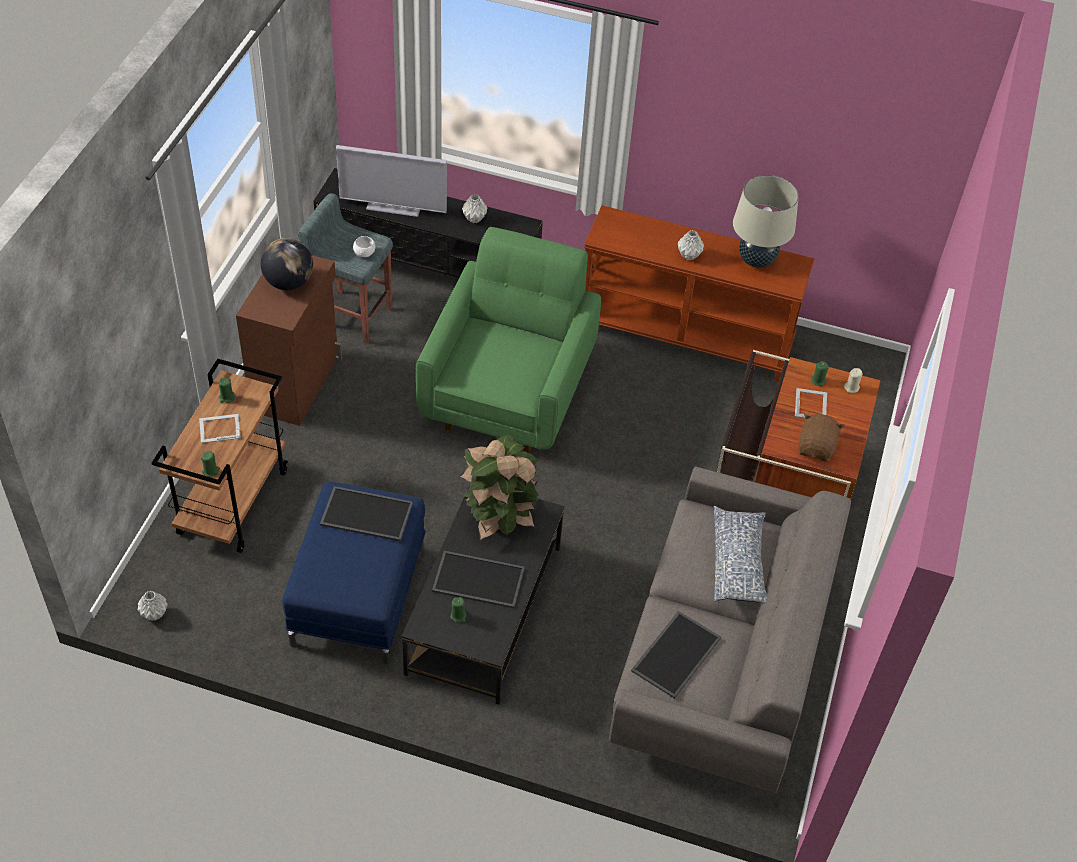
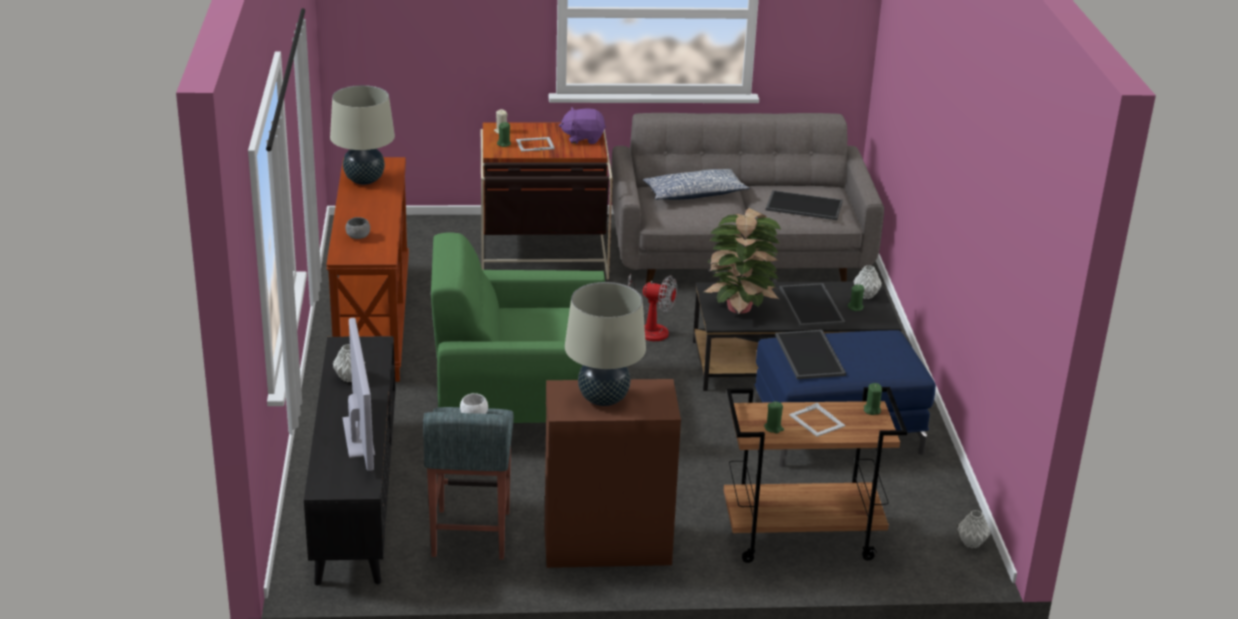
camera: 110 degrees left, 20 degrees down
globe [261,238,313,290] -> beige table lamp [565,282,646,406]
grey vase [678,230,704,260] -> grey vase moved to [853,265,882,299]
brown plush toy [798,414,845,462] -> purple plush toy [559,107,606,144]
none -> grey bowl [346,217,370,239]
none -> fan [628,274,677,341]

